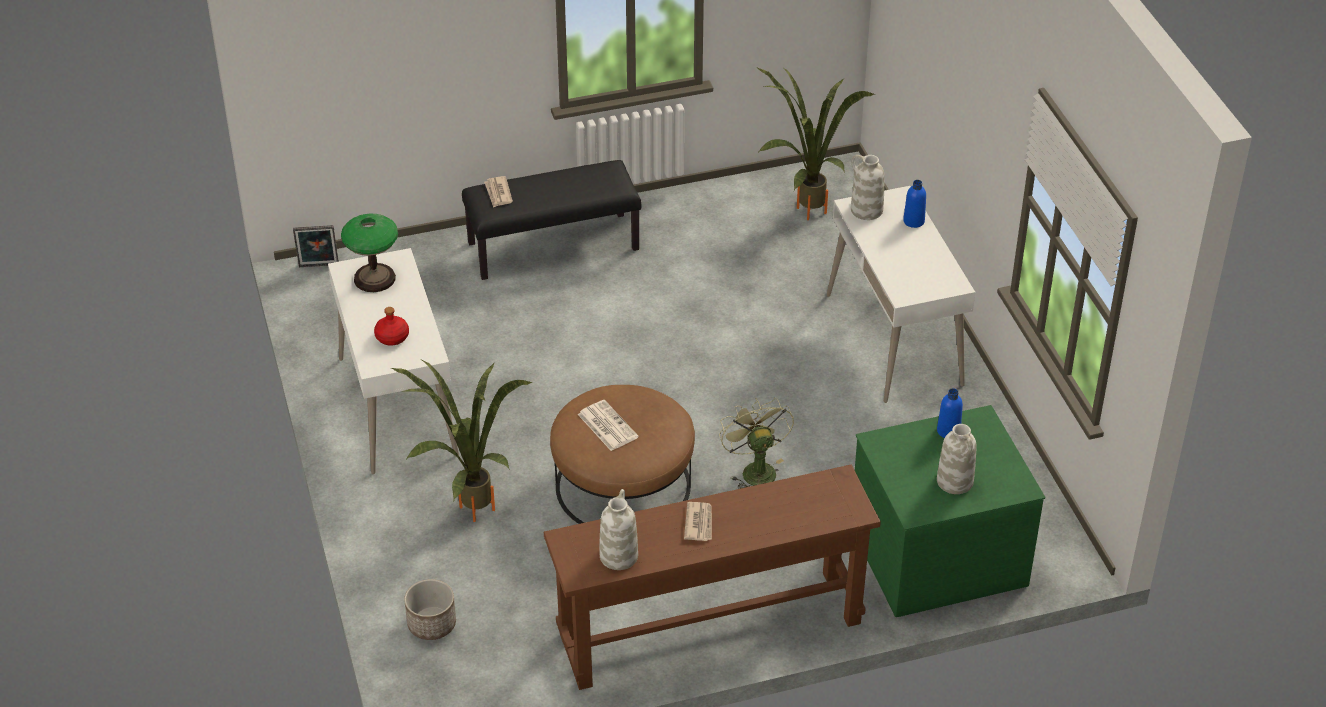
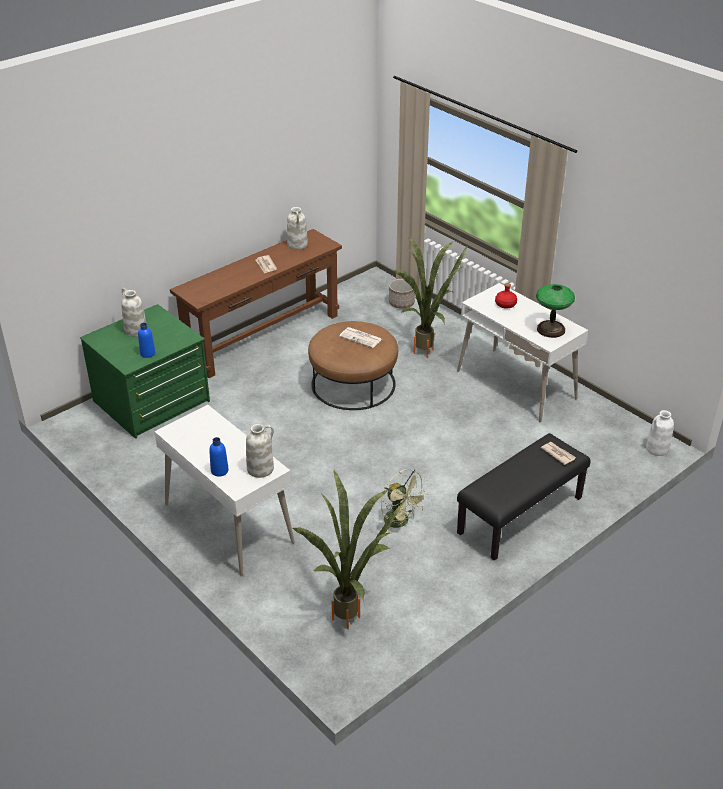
camera: 155 degrees right, 5 degrees down
picture frame [293,225,339,267] -> white vase [646,410,674,456]
green fan [719,398,794,489] -> green fan moved to [381,469,429,535]

